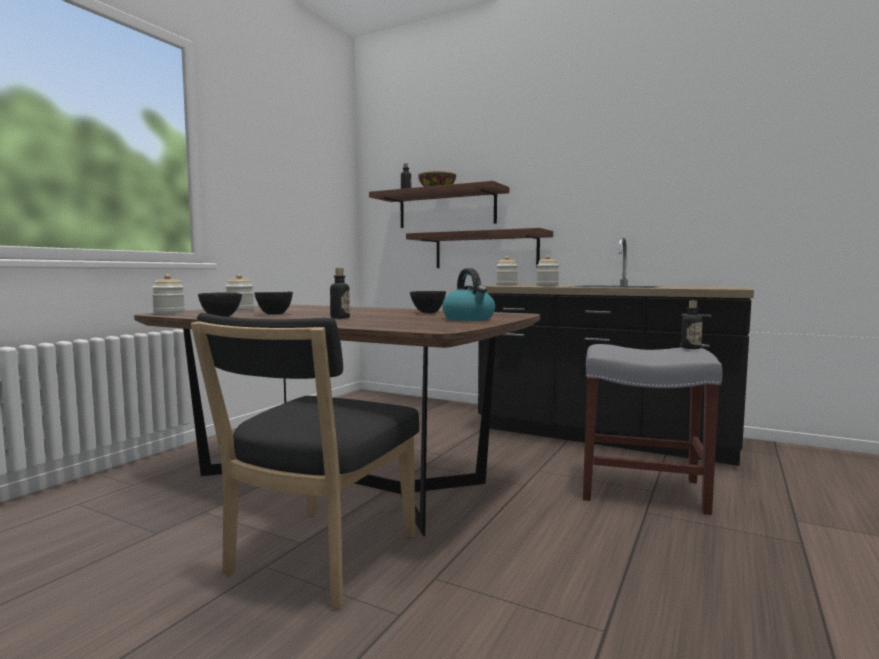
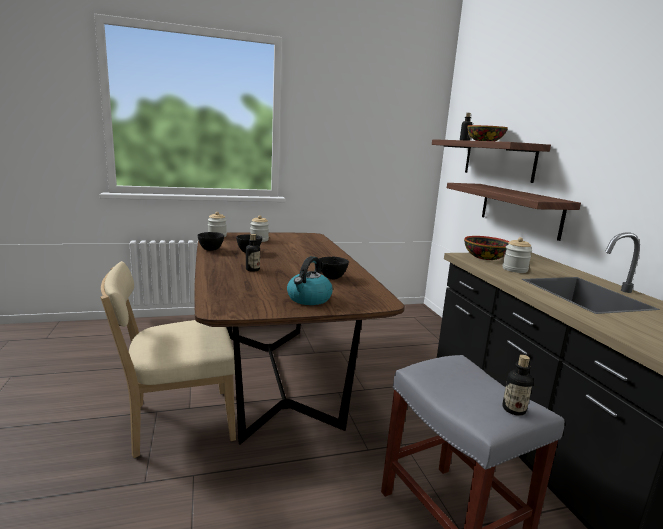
camera: 45 degrees right, 10 degrees up
black chair [191,313,419,609] -> beige chair [100,261,236,458]
jar [496,256,518,286] -> bowl [464,236,510,260]

